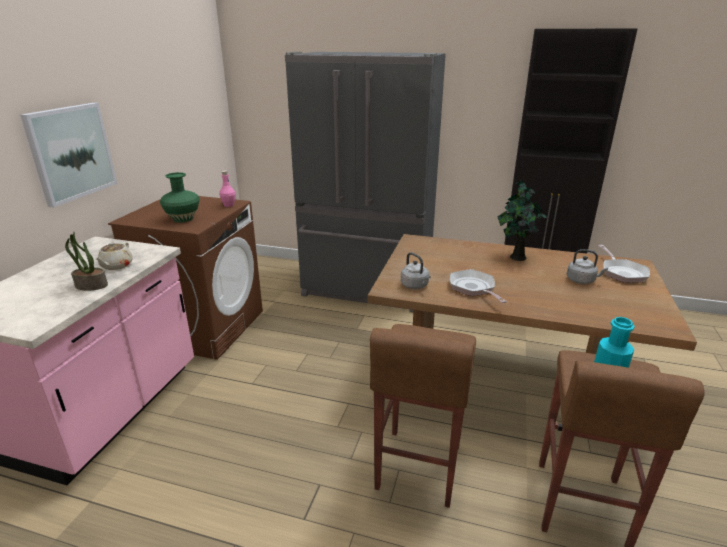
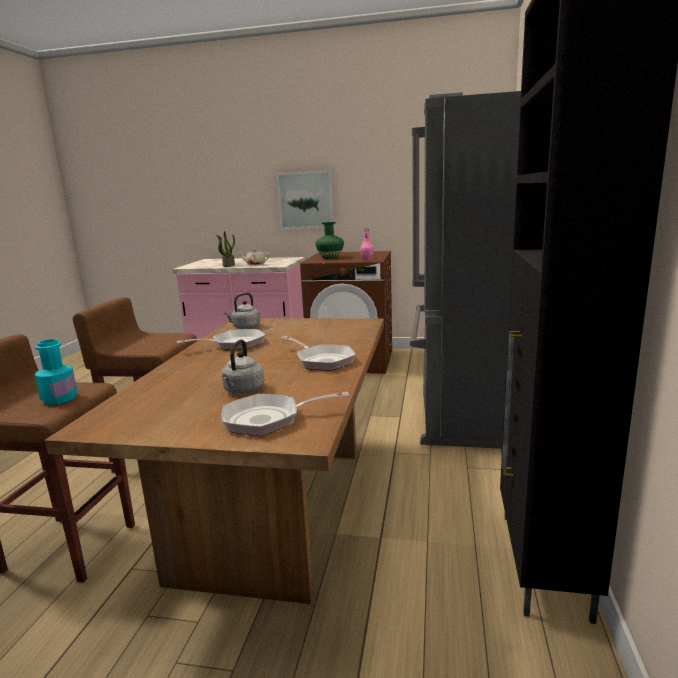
camera: 85 degrees right, 10 degrees down
potted plant [497,179,548,261] -> frying pan [282,336,356,371]

